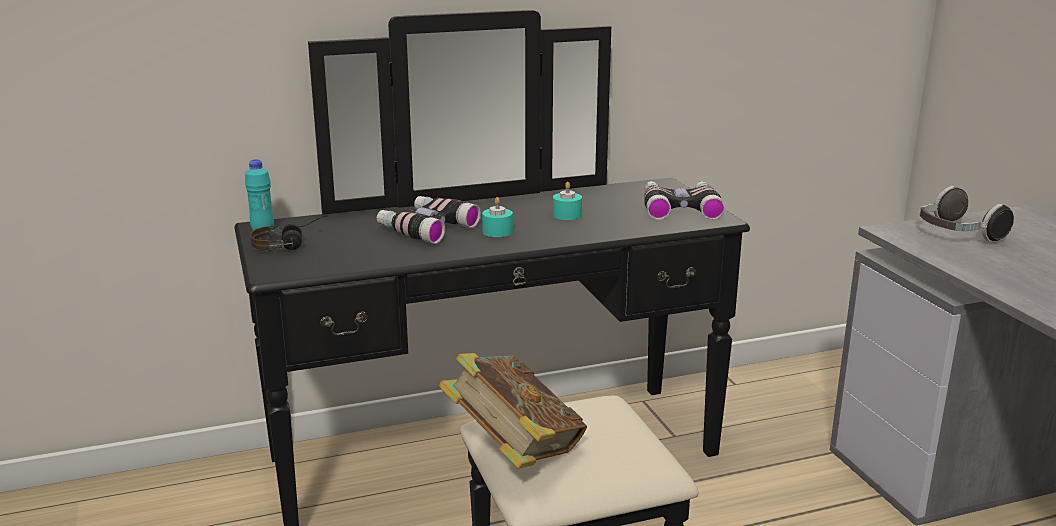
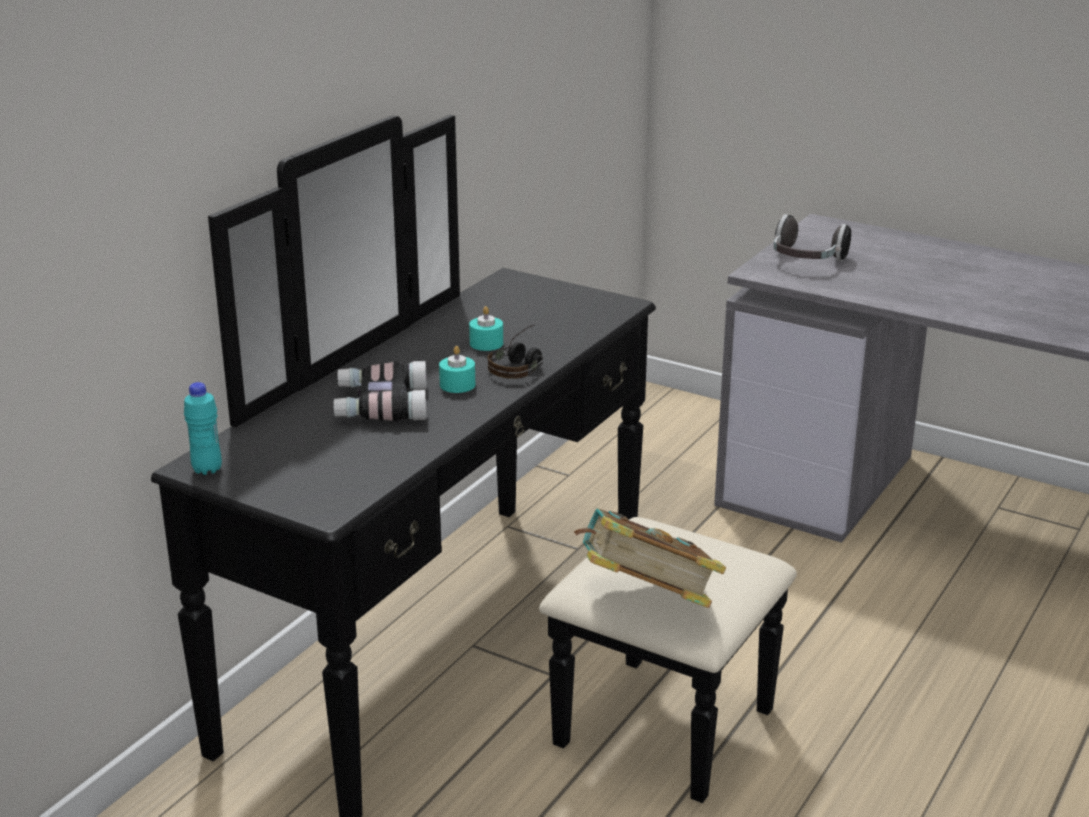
camera: 40 degrees left, 5 degrees up
headphones [250,216,328,251] -> headphones moved to [487,325,543,379]
binoculars [644,181,725,220] -> none

